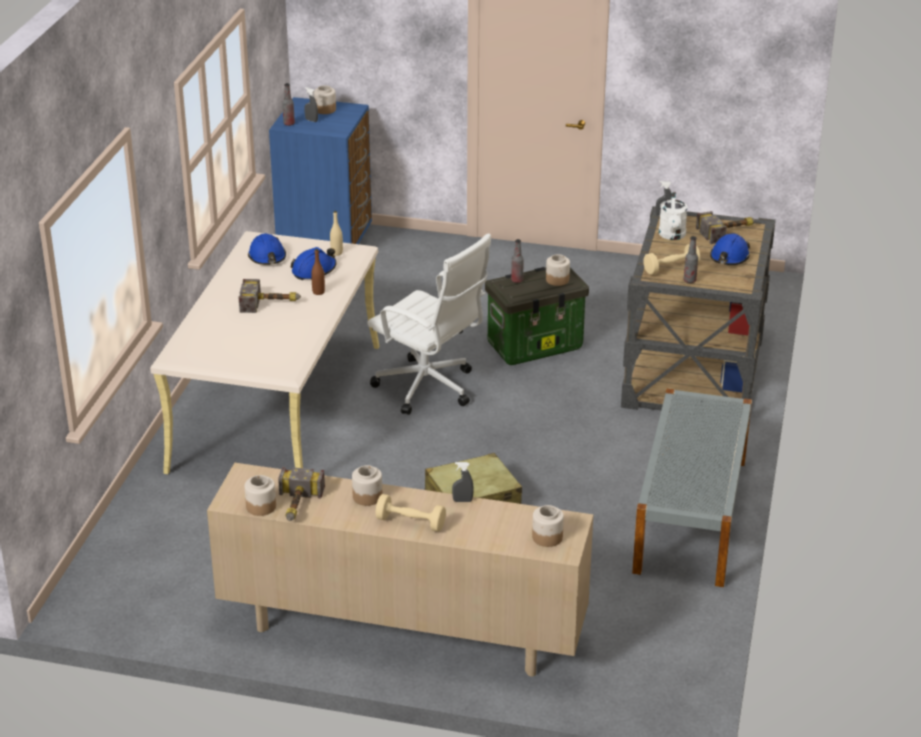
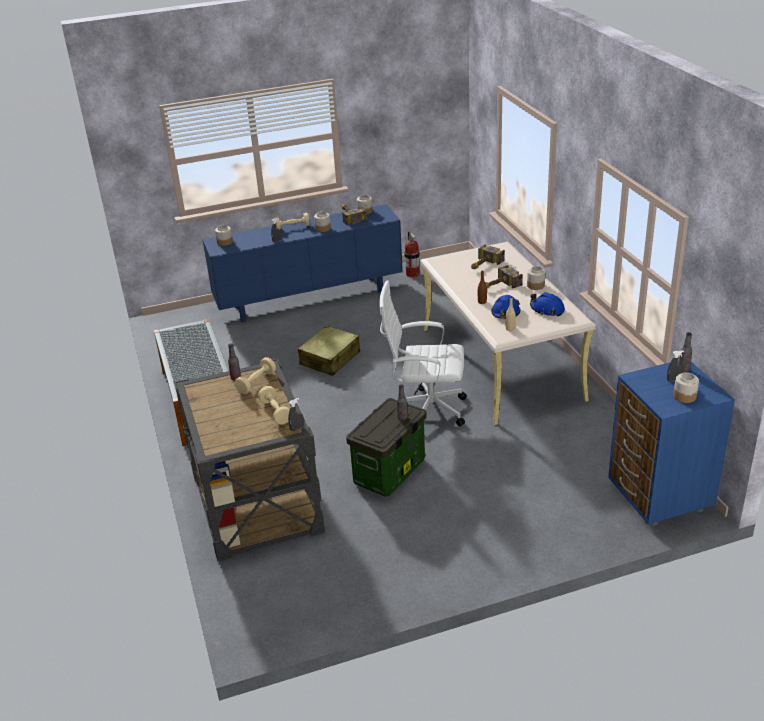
camera: 150 degrees right, 0 degrees up
beige cabinet [207,463,593,677] -> blue cabinet [203,204,403,322]
jar [546,254,570,286] -> jar moved to [527,266,545,290]
white watering can [659,192,687,240] -> beige dumbbell [258,386,290,425]
hammer [696,211,756,244] -> hammer moved to [471,244,505,269]
blue hard hat [710,233,751,265] -> none
none -> fire extinguisher [404,231,420,277]

